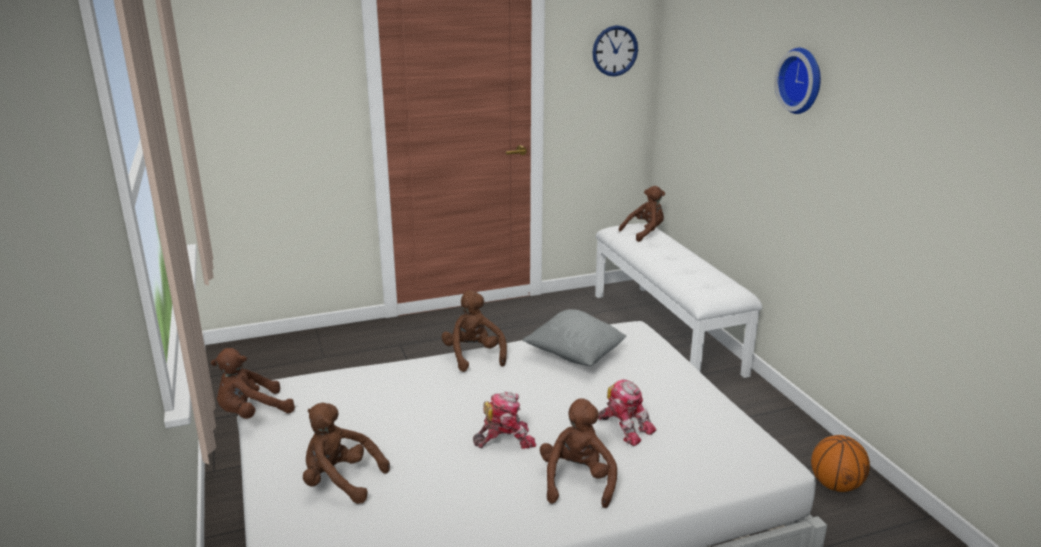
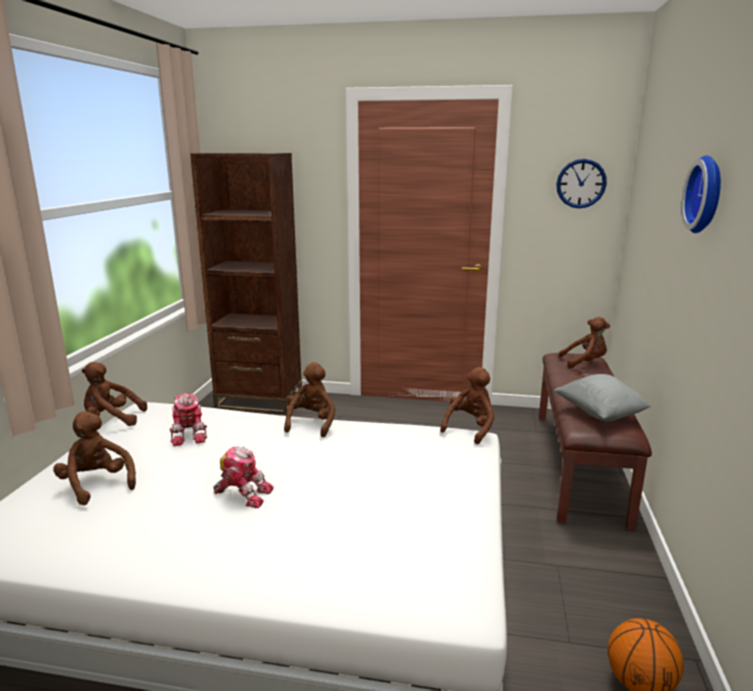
camera: 30 degrees right, 5 degrees down
grey pillow [523,309,627,366] -> grey pillow moved to [554,374,652,421]
brown plush toy [540,399,617,508] -> brown plush toy moved to [440,367,494,444]
white bench [595,223,763,378] -> brown bench [539,353,652,530]
toy robot [598,379,656,446] -> toy robot moved to [169,393,207,446]
none -> brown bookcase [190,153,302,414]

